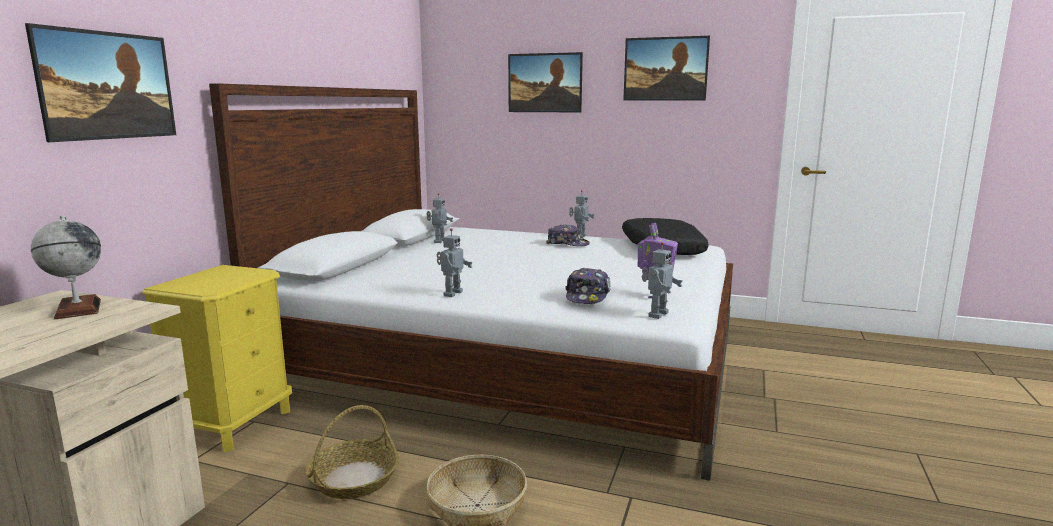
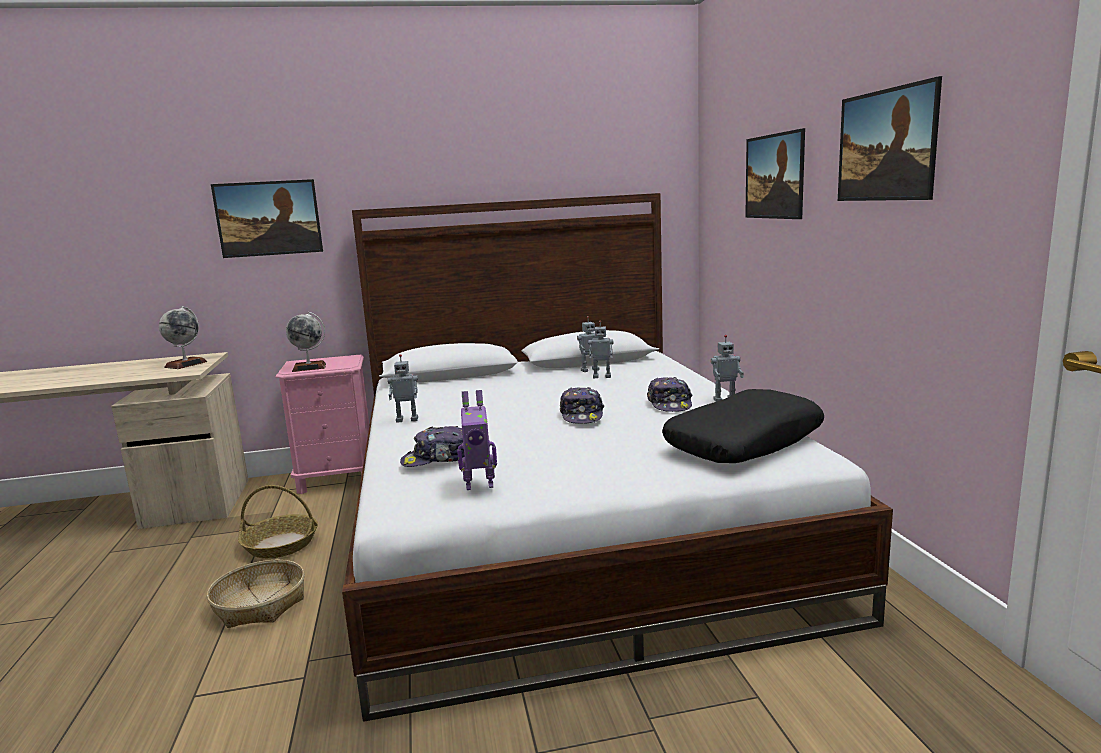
camera: 60 degrees right, 0 degrees up
yellow nightstand [142,265,292,452] -> pink nightstand [276,355,370,494]
toy robot [642,242,682,319] -> toy robot moved to [588,320,613,378]
none -> globe [286,312,326,372]
none -> cap [560,387,604,424]

